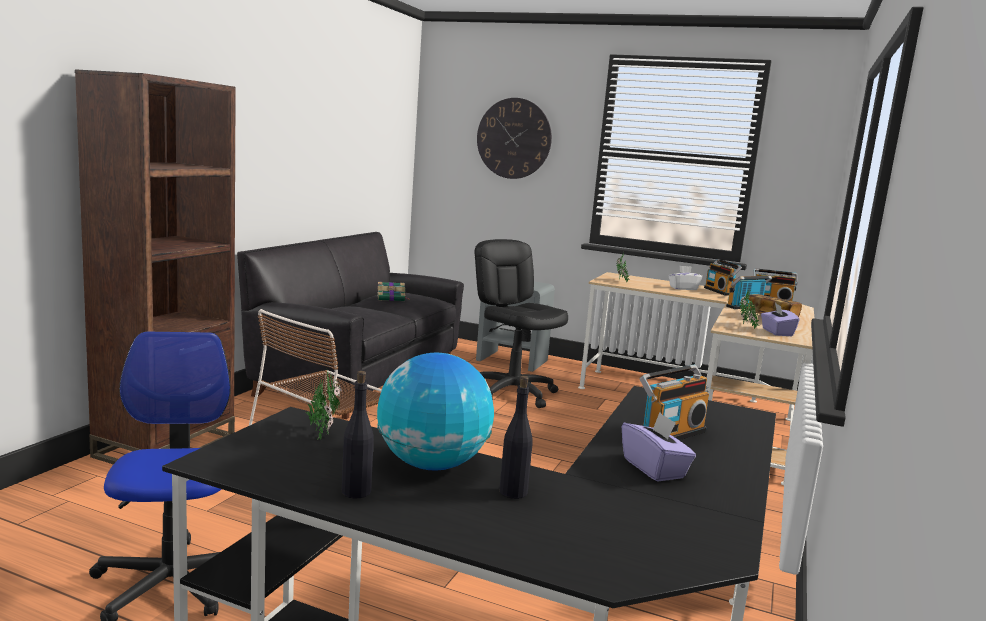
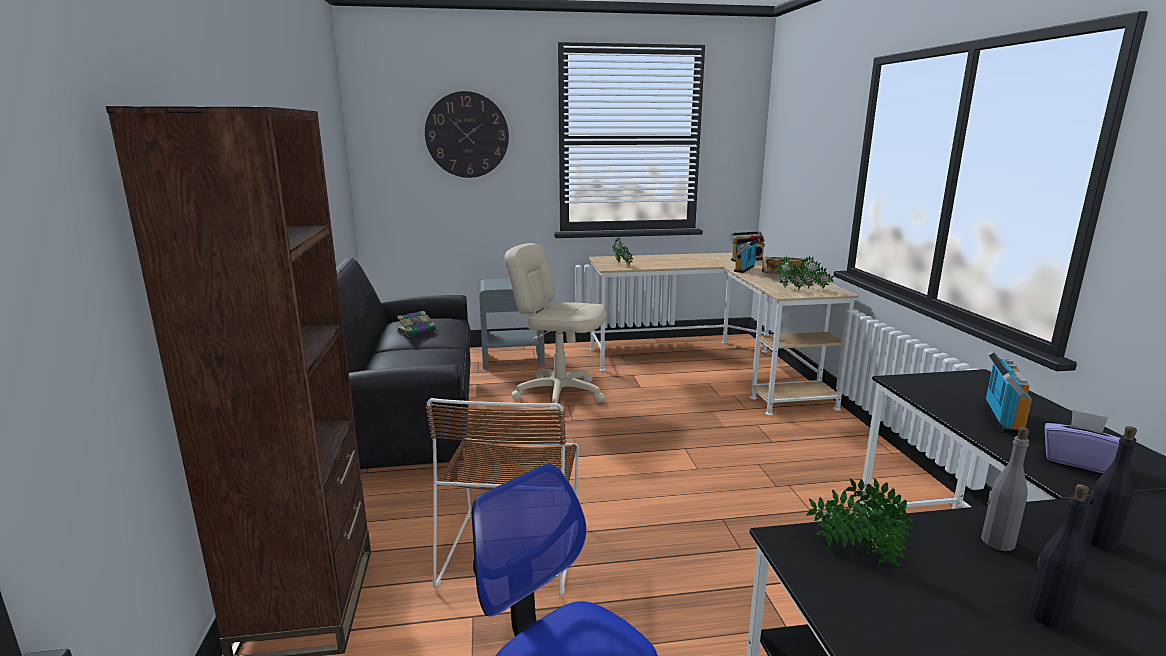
camera: 30 degrees left, 5 degrees up
globe [377,353,494,471] -> grey bottle [981,427,1029,551]
black office chair [475,239,568,408] -> beige office chair [504,243,607,413]
white tissue box [668,266,702,290] -> none
radio [704,259,742,296] -> none
purple tissue box [761,303,799,336] -> potted plant [797,256,834,288]

